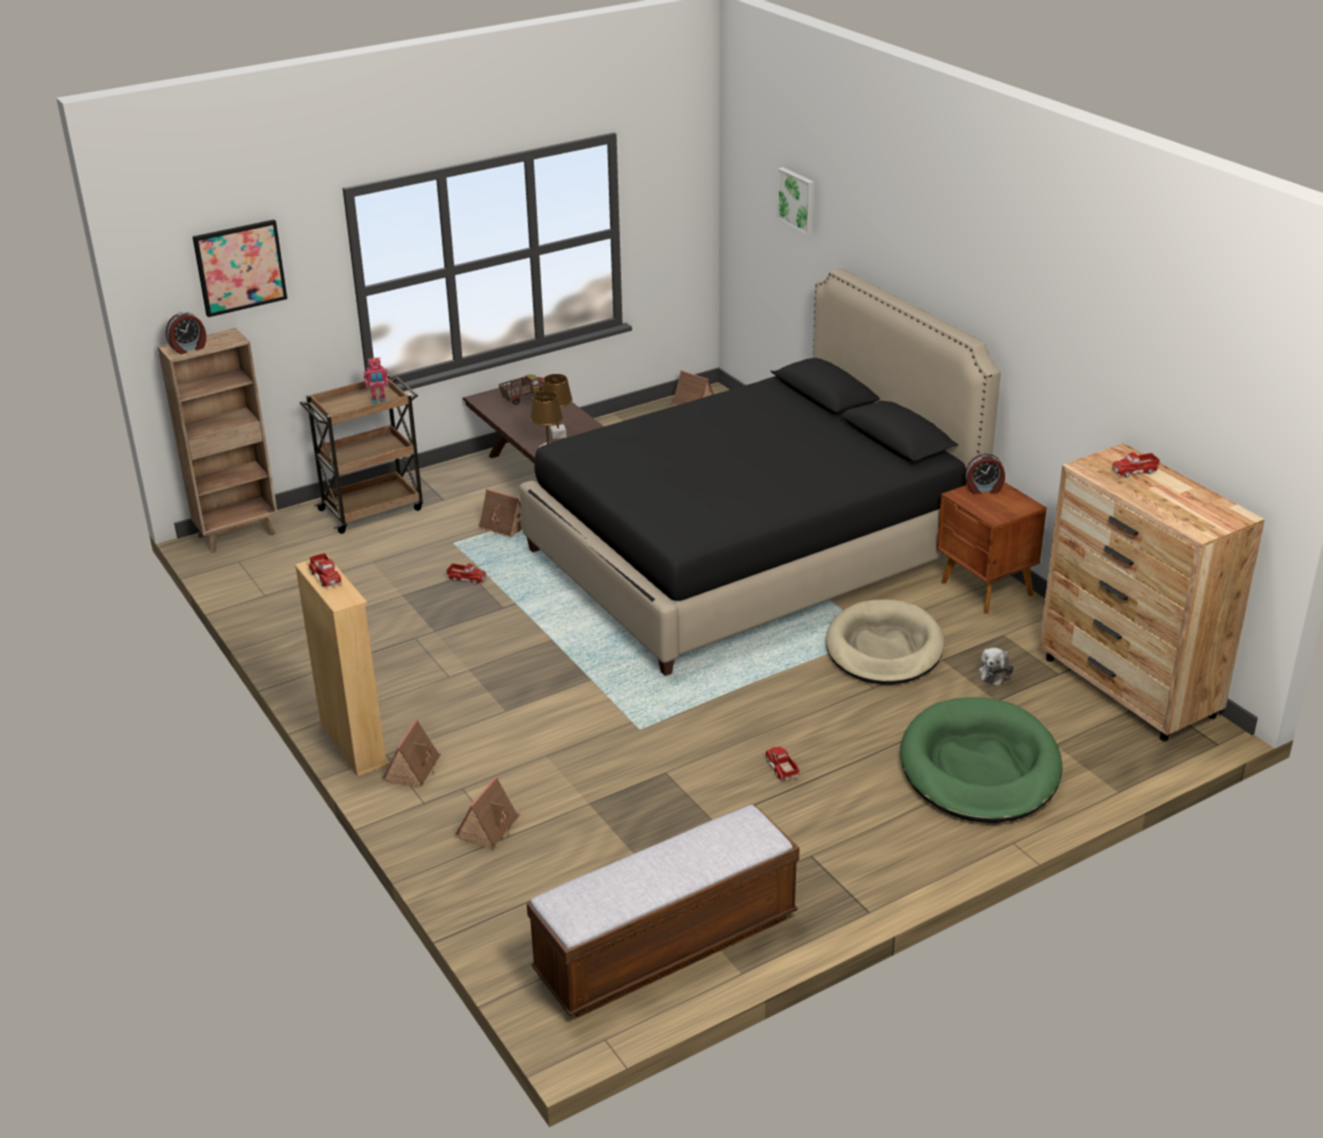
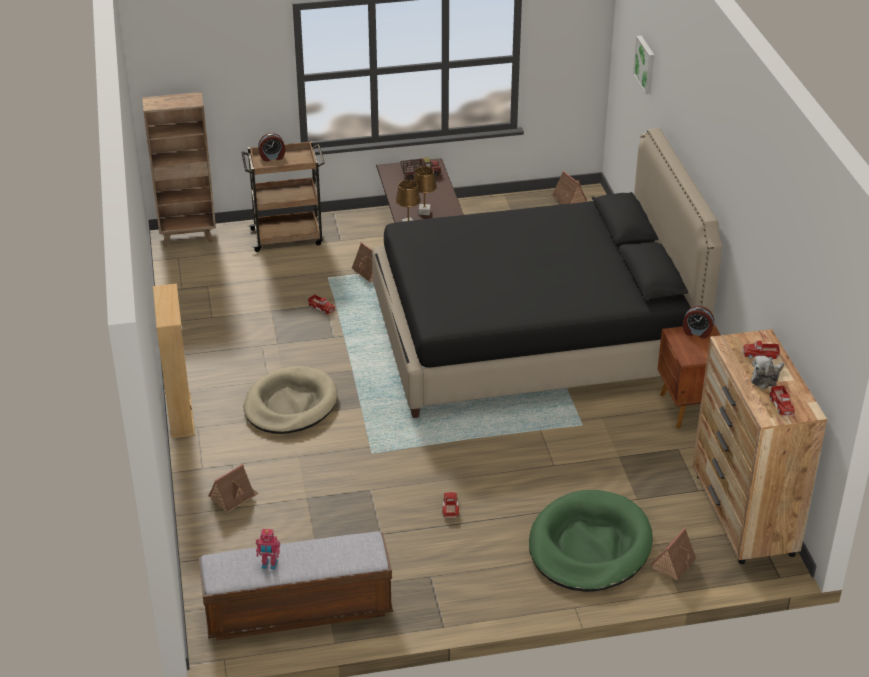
camera: 20 degrees right, 5 degrees up
alarm clock [166,312,206,354] -> alarm clock moved to [258,133,285,162]
picture [193,220,287,317] -> none
toy truck [309,553,342,588] -> toy truck moved to [769,386,795,416]
toy robot [364,357,389,404] -> toy robot moved to [256,529,280,570]
toy house [383,719,441,787] -> toy house moved to [650,527,697,580]
beige dog bed [826,600,945,685] -> beige dog bed moved to [243,366,337,434]
plush toy [978,647,1014,686] -> plush toy moved to [751,356,785,389]

